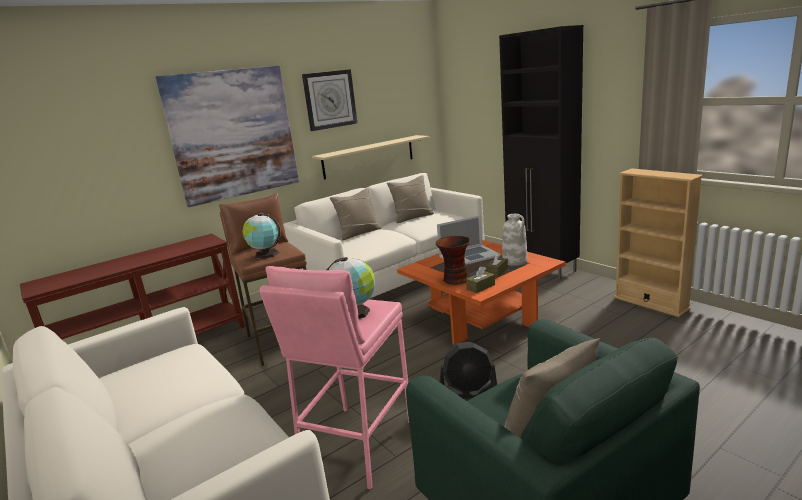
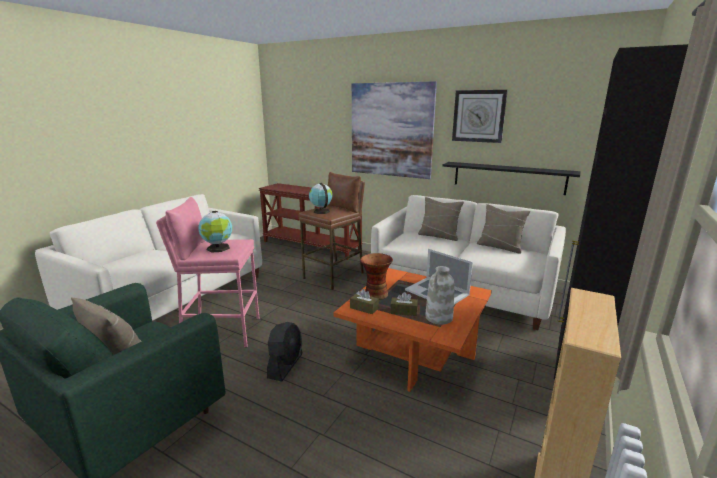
camera: 65 degrees right, 0 degrees up
beige shelf [312,135,430,180] -> black shelf [443,162,581,195]
black fan [440,342,497,399] -> black fan turned 135 degrees counterclockwise [267,322,303,381]

